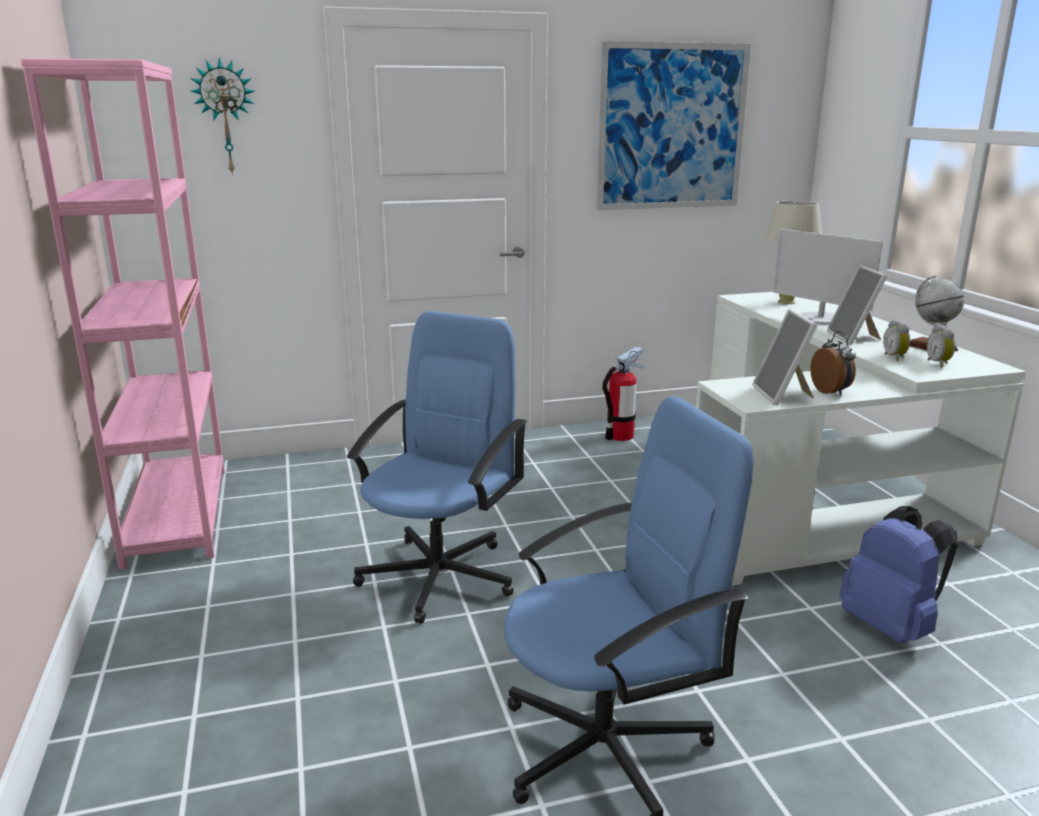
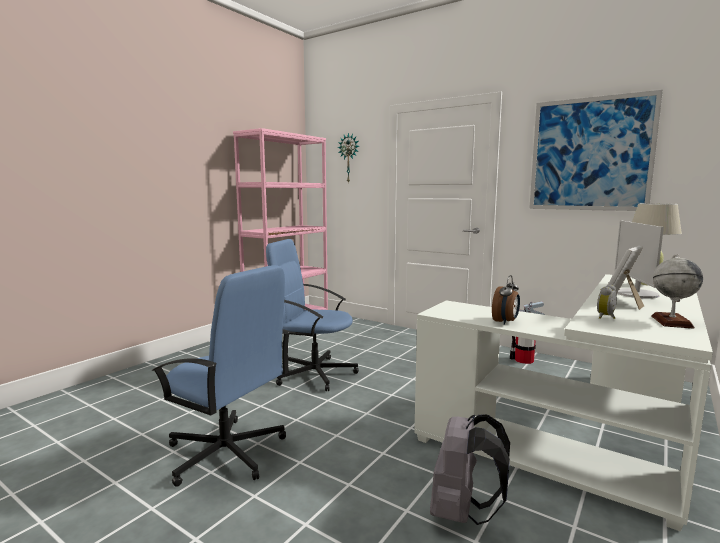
camera: 50 degrees right, 10 degrees down
blue office chair [347,311,527,624] -> blue office chair turned 150 degrees counterclockwise [266,239,359,391]
picture frame [752,309,818,405] -> none
blue backpack [839,506,958,643] -> grey backpack [430,414,510,525]
alarm clock [927,325,955,368] -> none

